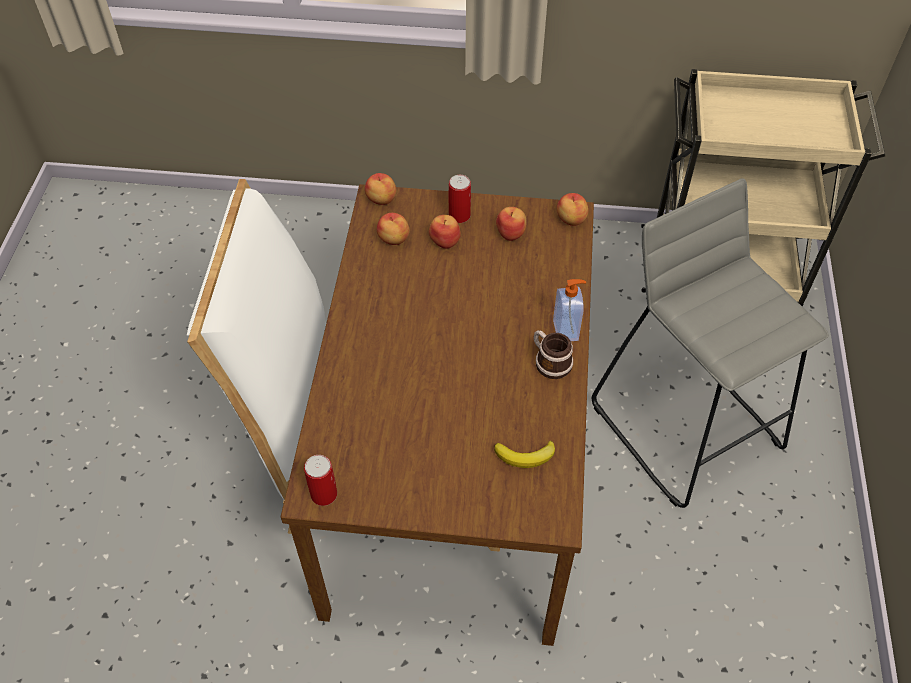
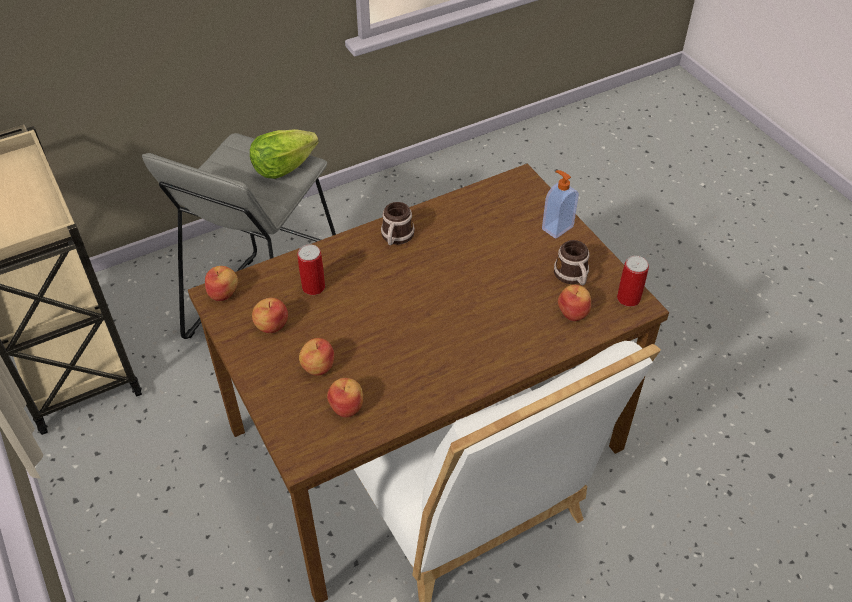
camera: 125 degrees left, 5 degrees down
apple [365,173,397,205] -> apple moved to [558,285,591,321]
can [449,175,471,223] -> can moved to [297,244,325,295]
banana [494,440,555,468] -> none
soap dispenser [553,279,586,341] -> soap dispenser moved to [542,170,579,239]
none -> lettuce [250,129,319,179]
none -> mug [554,240,589,285]

